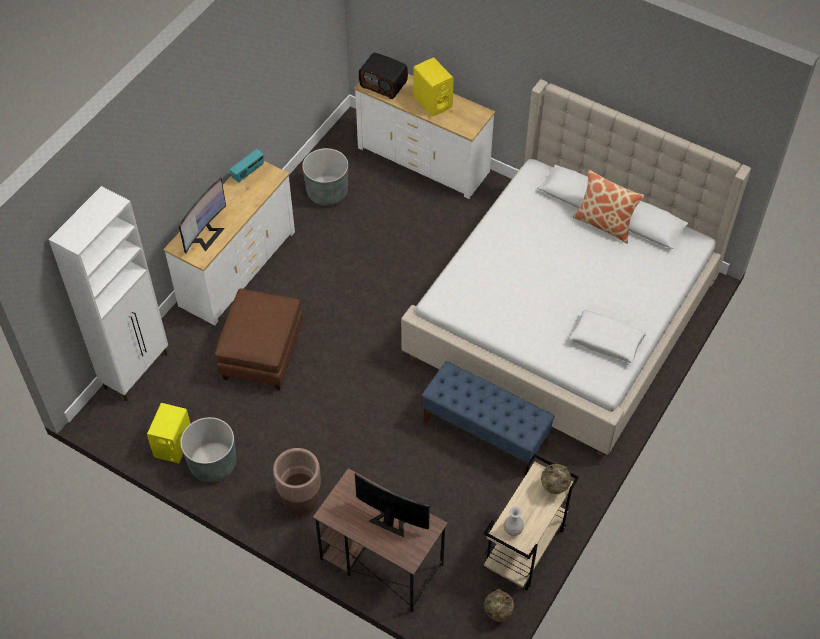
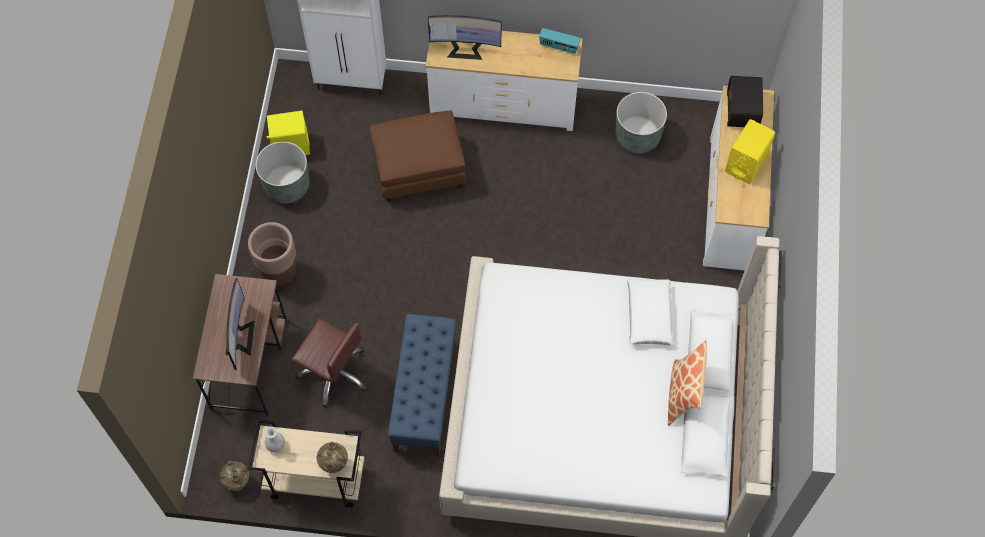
camera: 65 degrees right, 10 degrees up
white pillow [569,310,646,363] -> white pillow moved to [627,278,674,345]
none -> brown office chair [292,318,367,407]

